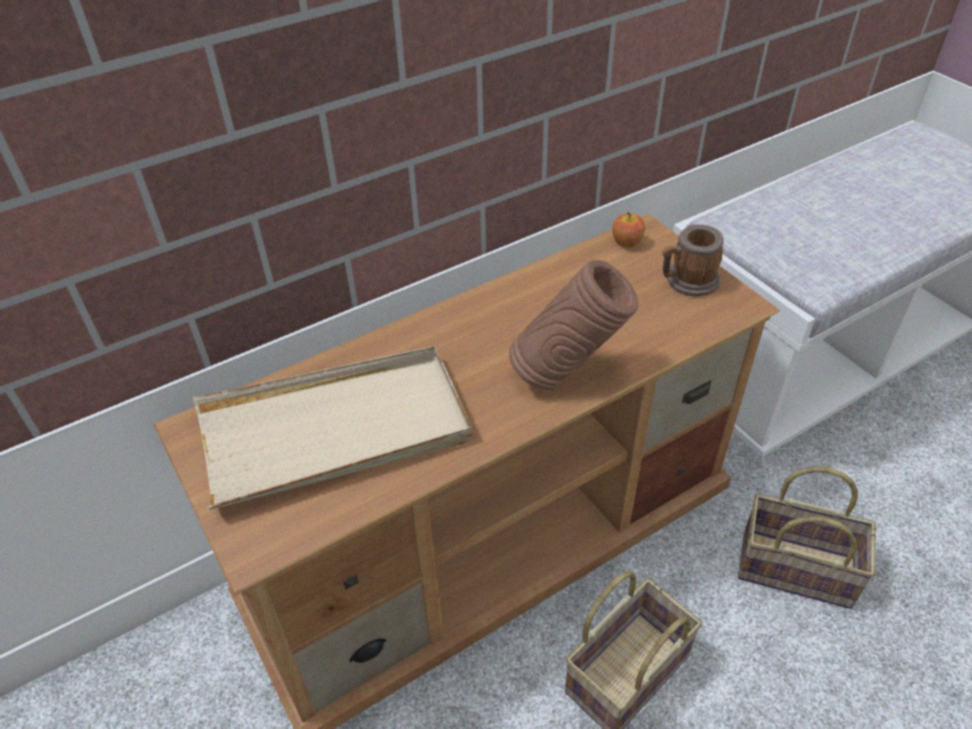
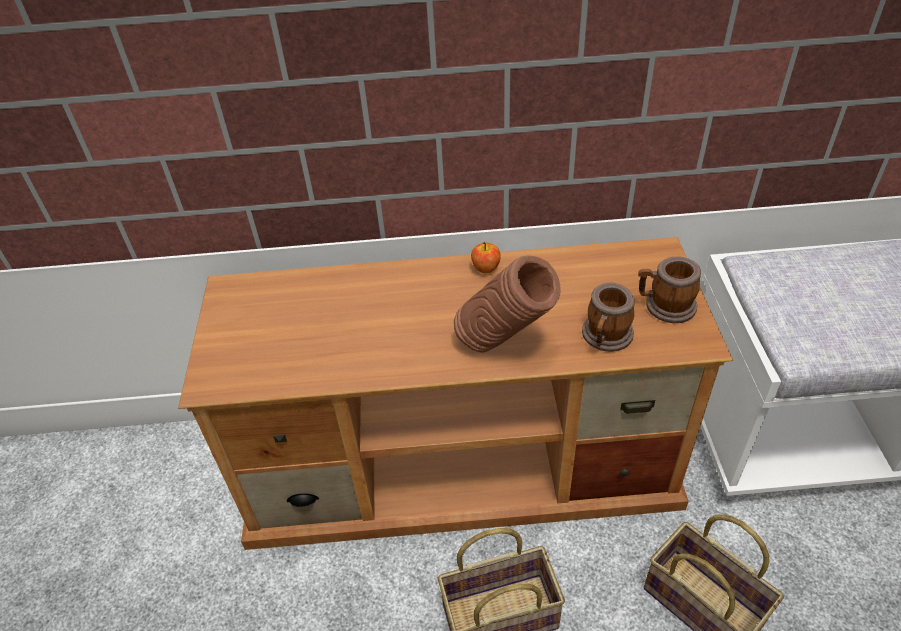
camera: 30 degrees right, 0 degrees up
beige tray [193,346,472,510] -> none
apple [612,212,645,247] -> apple moved to [471,242,501,273]
none -> mug [582,283,635,352]

